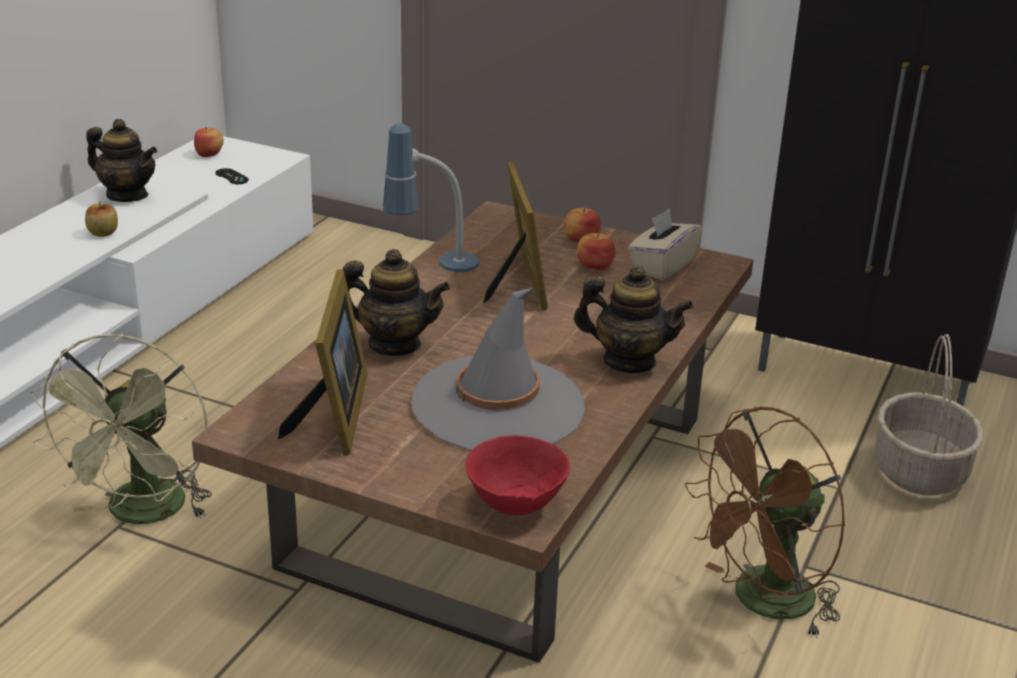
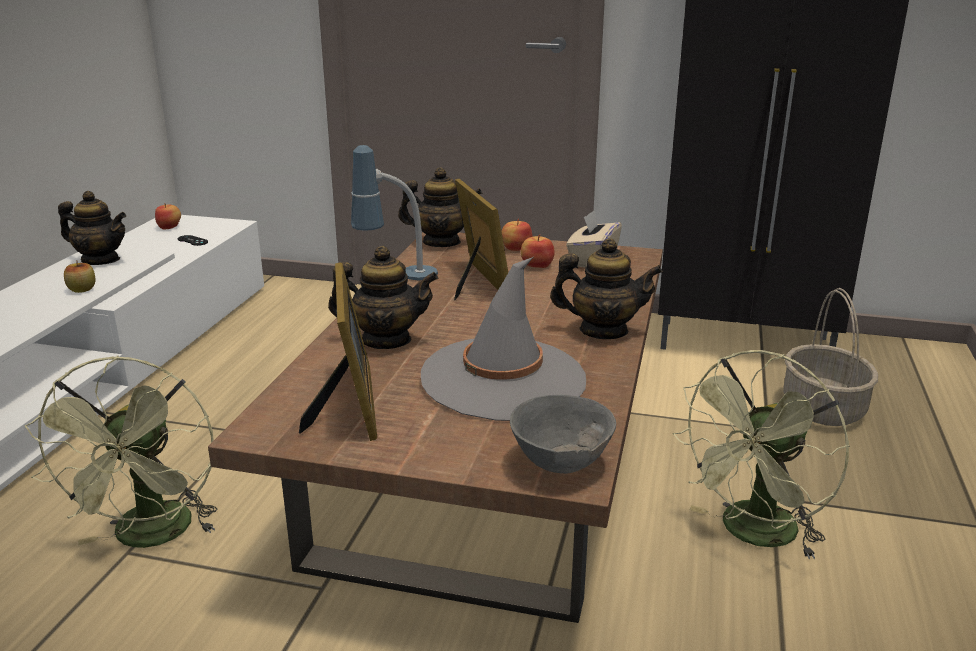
camera: 10 degrees left, 5 degrees down
red bowl [466,435,570,516] -> grey bowl [510,395,616,474]
brown fan [685,407,845,639] -> green fan [673,350,850,560]
none -> teapot [398,167,483,247]

